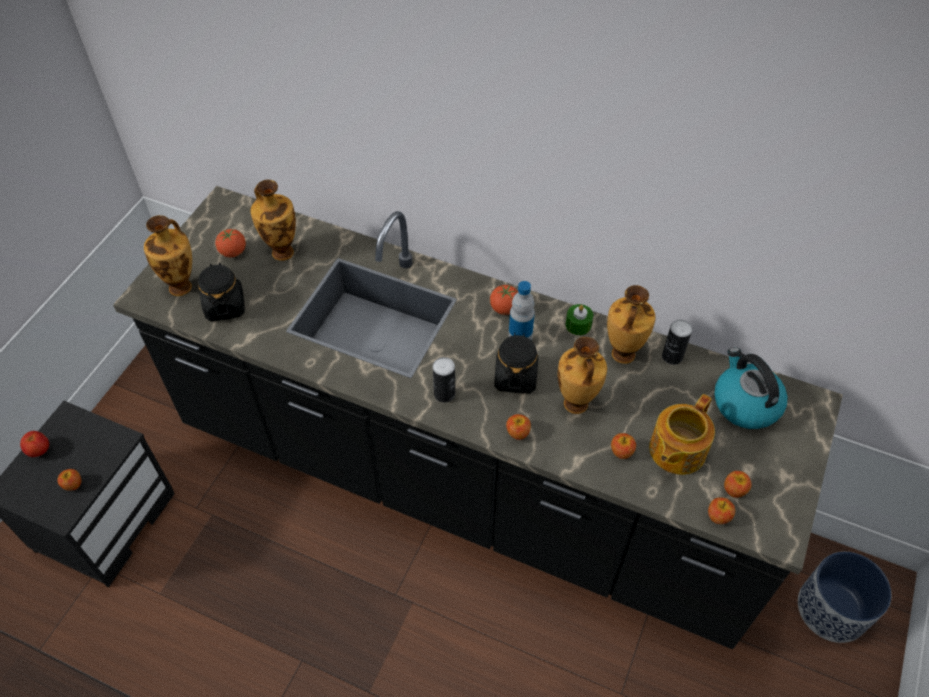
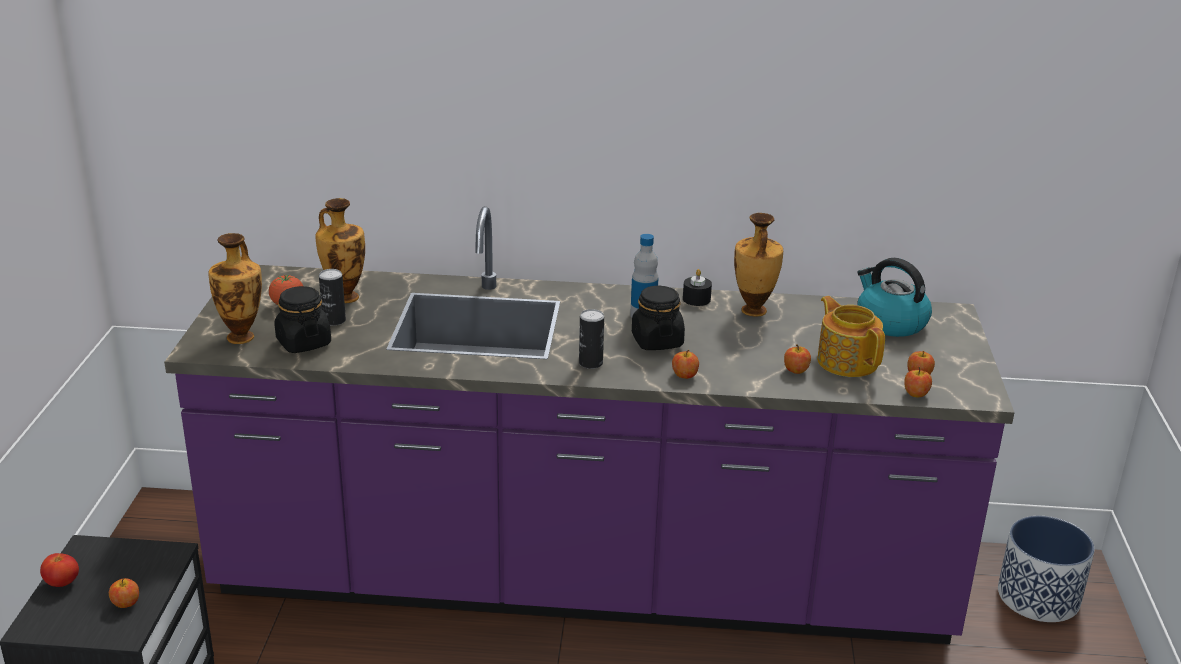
camera: 20 degrees left, 25 degrees down
black counter [113,186,843,649] -> purple counter [164,206,1015,644]
tomato [490,285,518,315] -> none
vase [558,337,607,414] -> none
green candle [566,304,593,335] -> black candle [683,269,712,306]
teapot [649,394,715,475] -> teapot turned 135 degrees clockwise [817,296,885,377]
can [662,320,692,365] -> can moved to [319,269,346,326]

